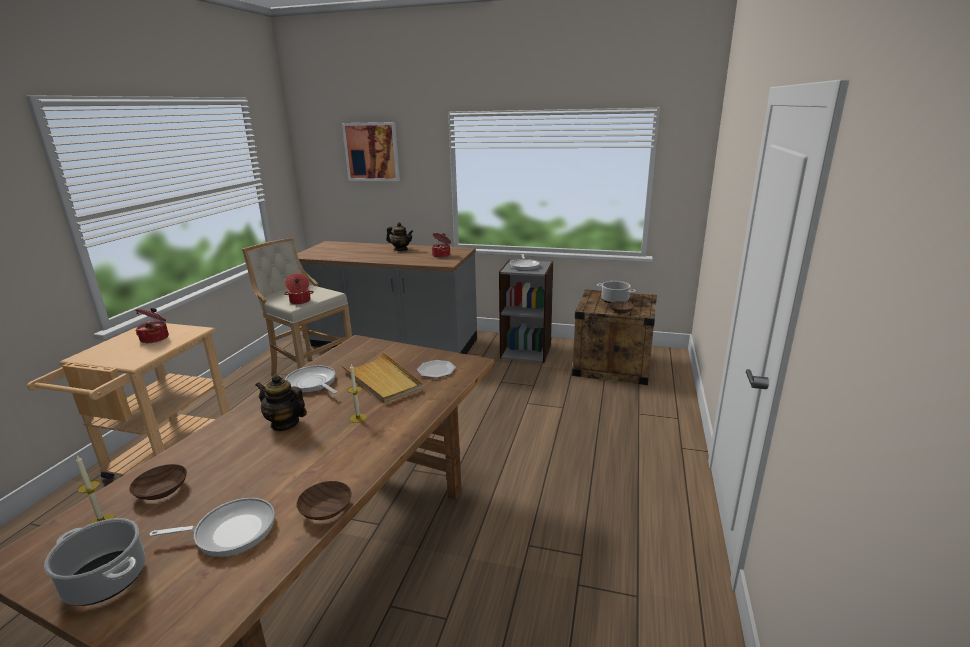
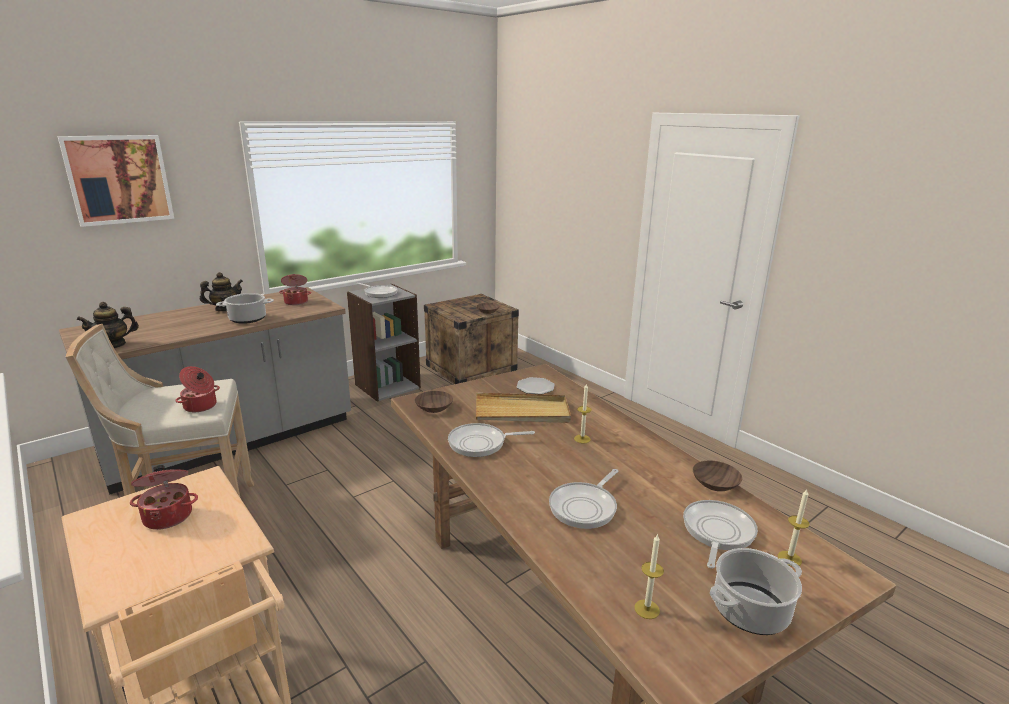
camera: 55 degrees left, 0 degrees up
brown bowl [129,464,187,500] -> brown bowl moved to [415,391,453,413]
teapot [255,375,307,431] -> teapot moved to [76,302,139,348]
cooking pot [597,281,636,303] -> cooking pot moved to [216,293,274,324]
none -> frying pan [549,469,618,529]
none -> candle [778,489,810,567]

